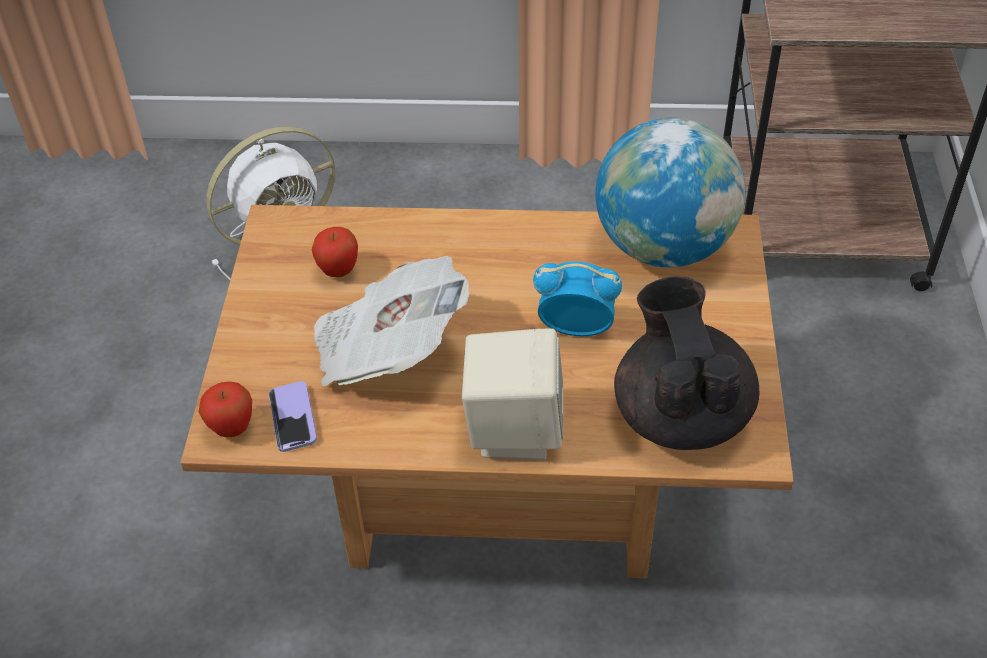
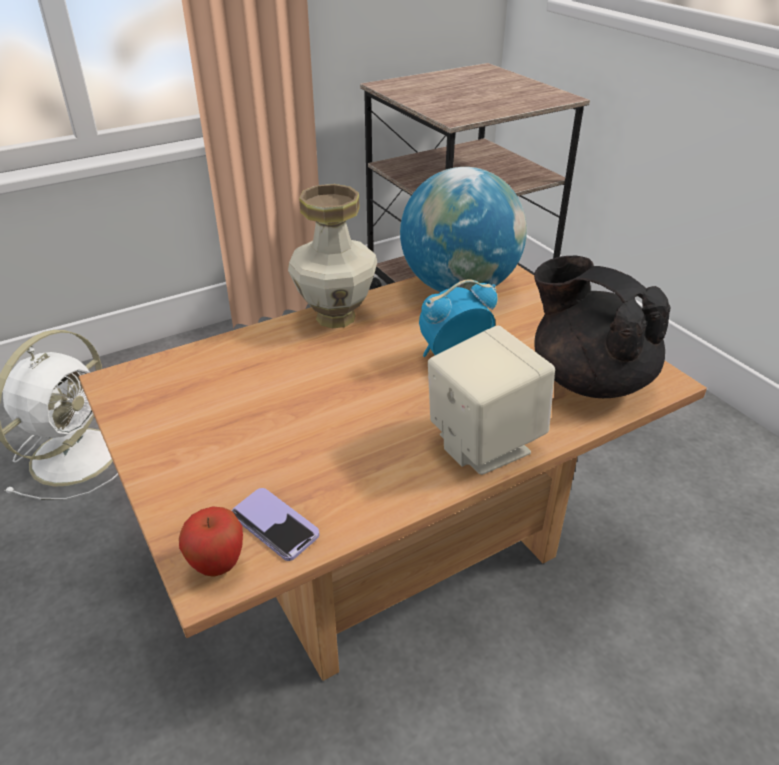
camera: 35 degrees left, 10 degrees down
apple [312,227,358,277] -> none
newspaper [314,256,469,386] -> none
none -> vase [288,184,377,328]

